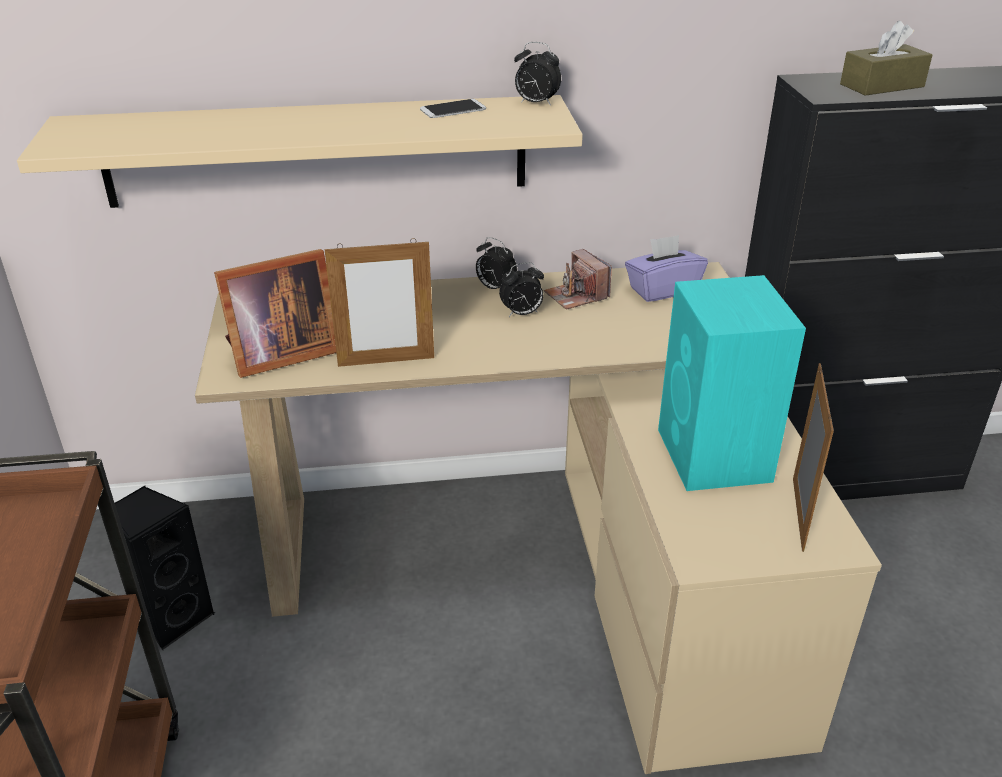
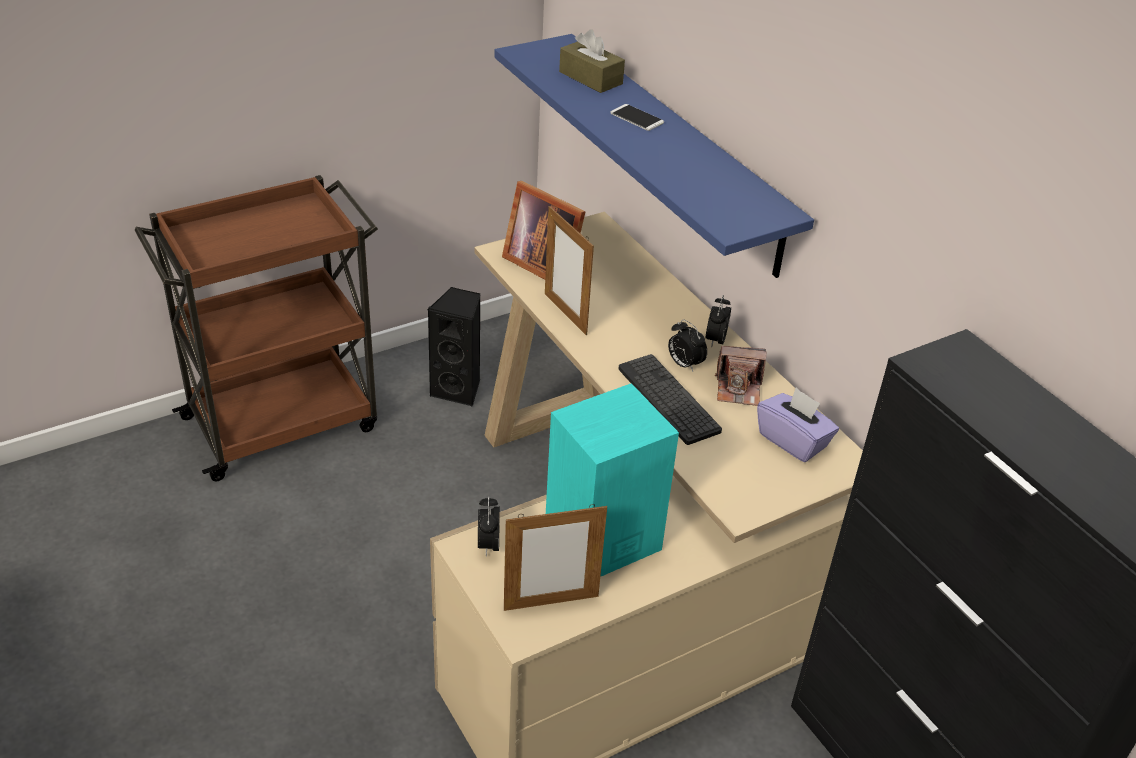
camera: 65 degrees right, 5 degrees up
beige shelf [17,95,583,208] -> blue shelf [494,34,814,278]
phone [420,99,486,118] -> phone moved to [610,104,664,131]
alarm clock [514,42,561,106] -> alarm clock moved to [478,496,500,557]
camera [544,249,612,310] -> camera turned 120 degrees counterclockwise [715,346,766,406]
brown tissue box [840,21,932,96] -> brown tissue box moved to [559,30,625,93]
none -> keyboard [619,354,722,445]

